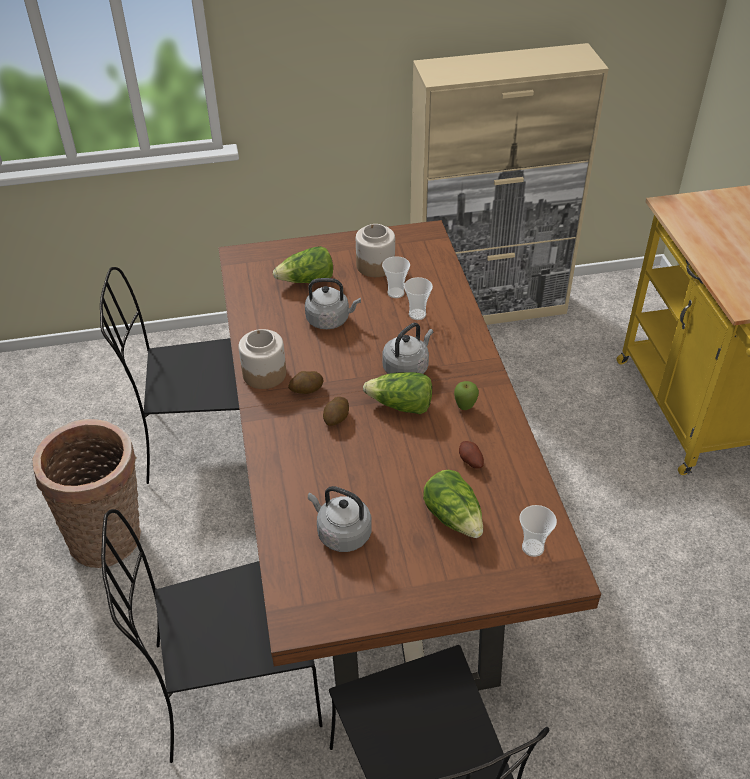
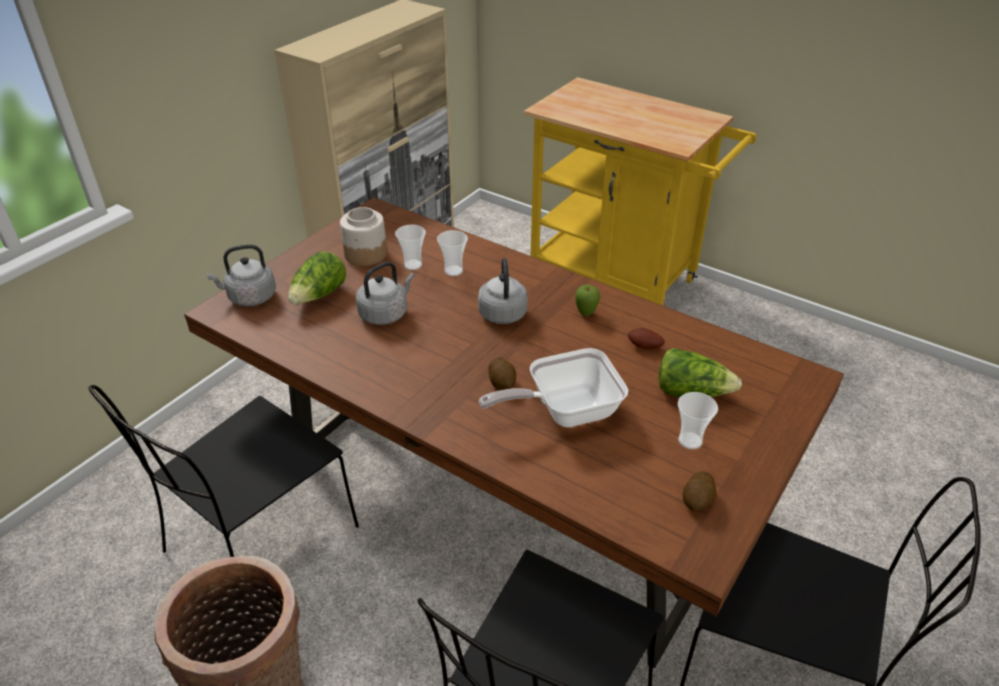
camera: 45 degrees left, 5 degrees down
jar [238,329,286,389] -> none
potato [288,371,323,394] -> potato moved to [683,472,716,512]
grey kettle [308,486,372,552] -> grey kettle moved to [207,244,276,306]
lettuce [363,372,432,414] -> none
cup [519,505,557,557] -> cup moved to [678,392,718,449]
none -> frying pan [479,348,628,427]

